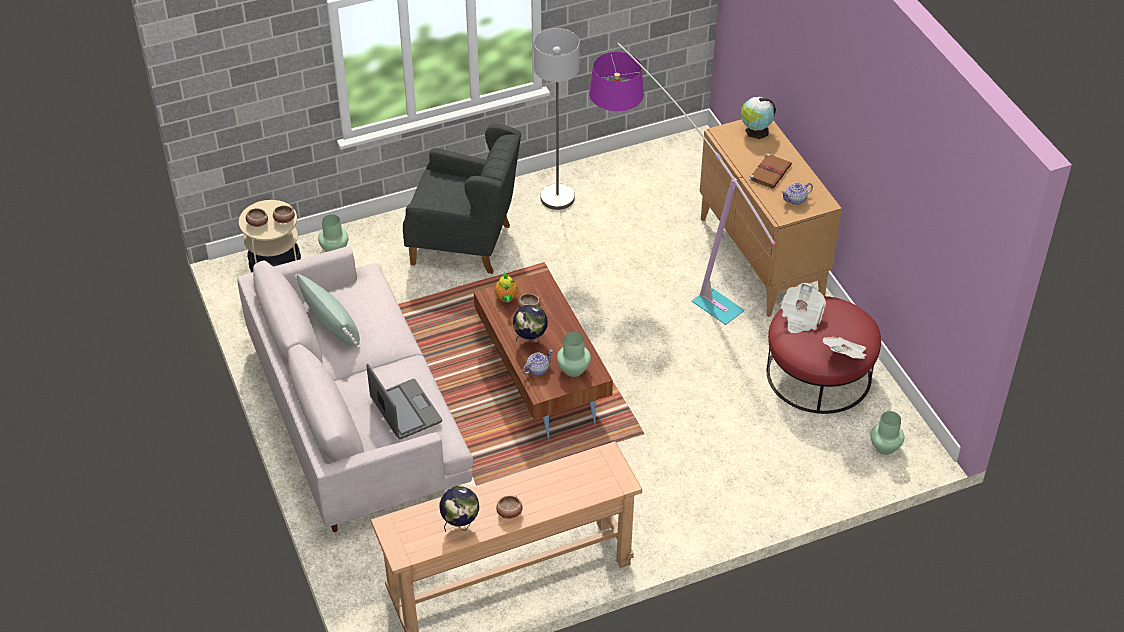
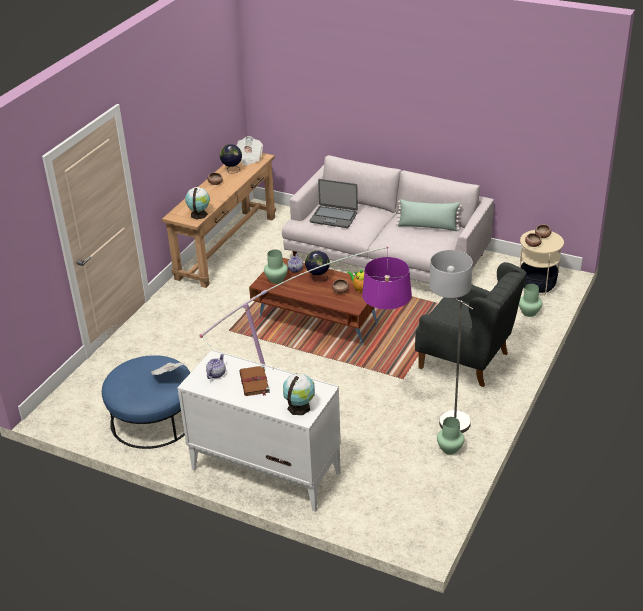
camera: 140 degrees right, 10 degrees down
grey armchair [403,123,521,274] -> grey armchair turned 120 degrees counterclockwise [415,262,527,387]
brown cabinet [700,119,842,317] -> white cabinet [177,350,341,512]
red ottoman [766,296,881,414] -> blue ottoman [102,356,190,449]
newspaper [823,337,867,359] -> newspaper moved to [236,136,263,165]
green vase [870,411,904,455] -> green vase moved to [437,417,464,455]
none -> globe [185,187,210,219]

